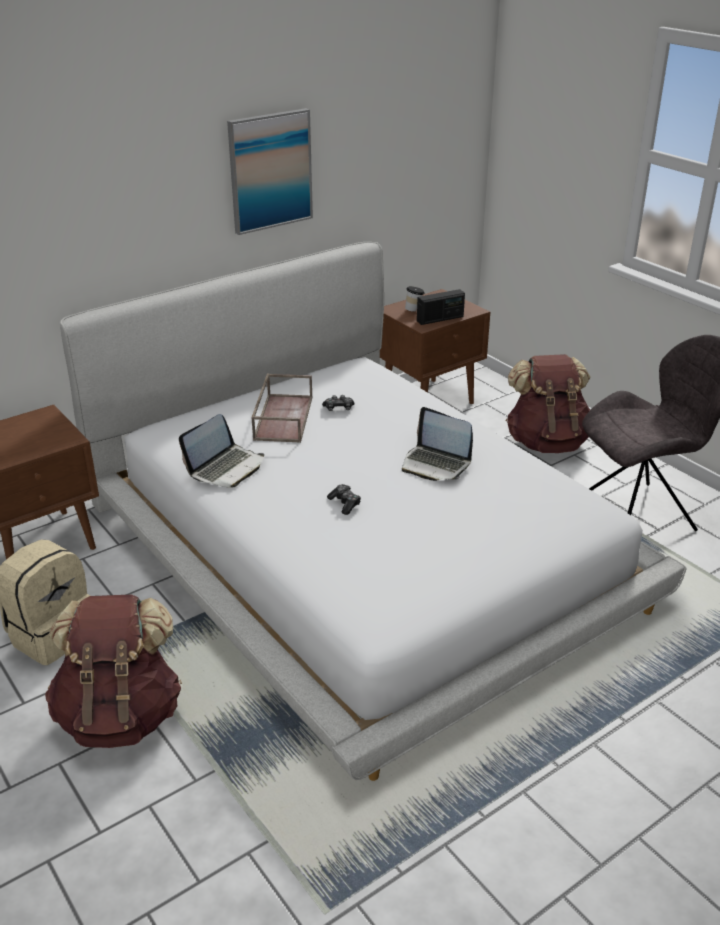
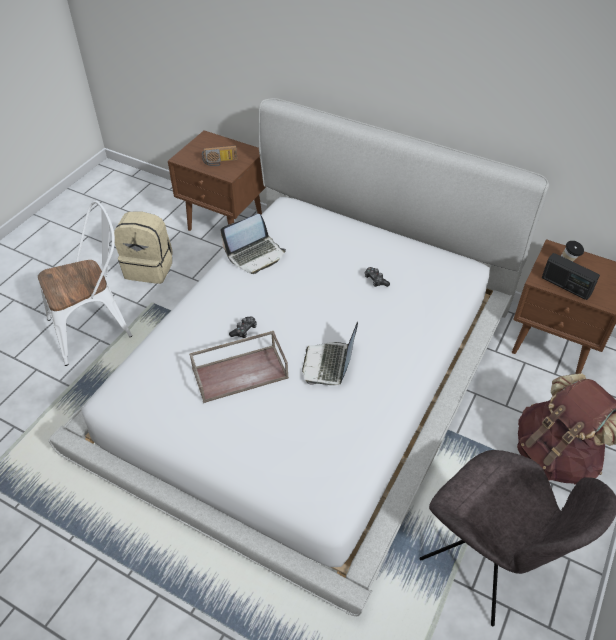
camera: 65 degrees right, 15 degrees up
brown backpack [45,595,182,748] -> white chair [38,201,132,366]
laptop [179,414,264,488] -> laptop turned 45 degrees counterclockwise [220,214,286,274]
picture [227,108,313,235] -> none
brown tray [251,374,313,443] -> brown tray moved to [189,331,289,403]
none -> radio [202,146,238,166]

